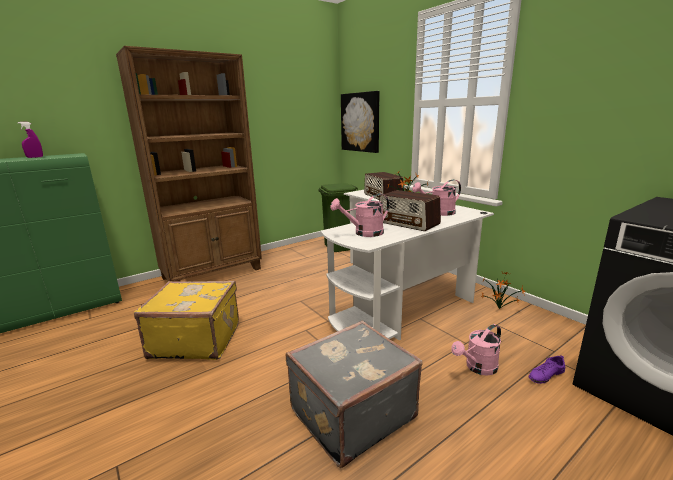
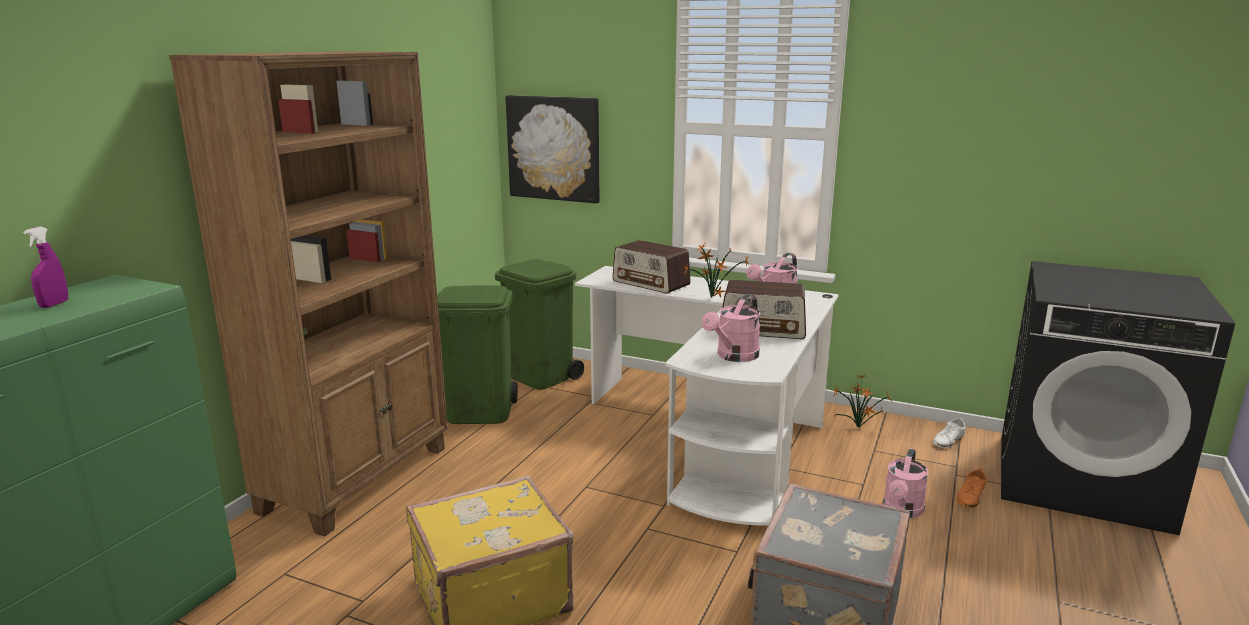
camera: 30 degrees left, 0 degrees up
purple shoe [529,356,565,384] -> orange shoe [956,468,987,508]
none -> green trash can [437,285,518,424]
none -> white shoe [933,417,965,448]

